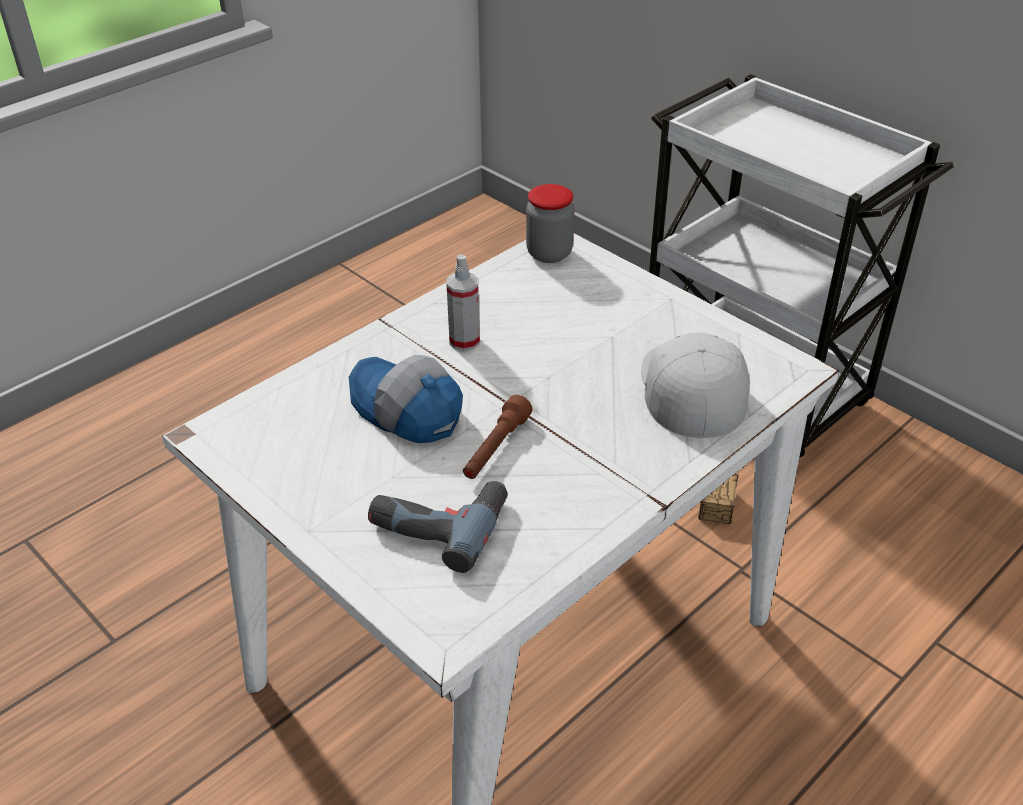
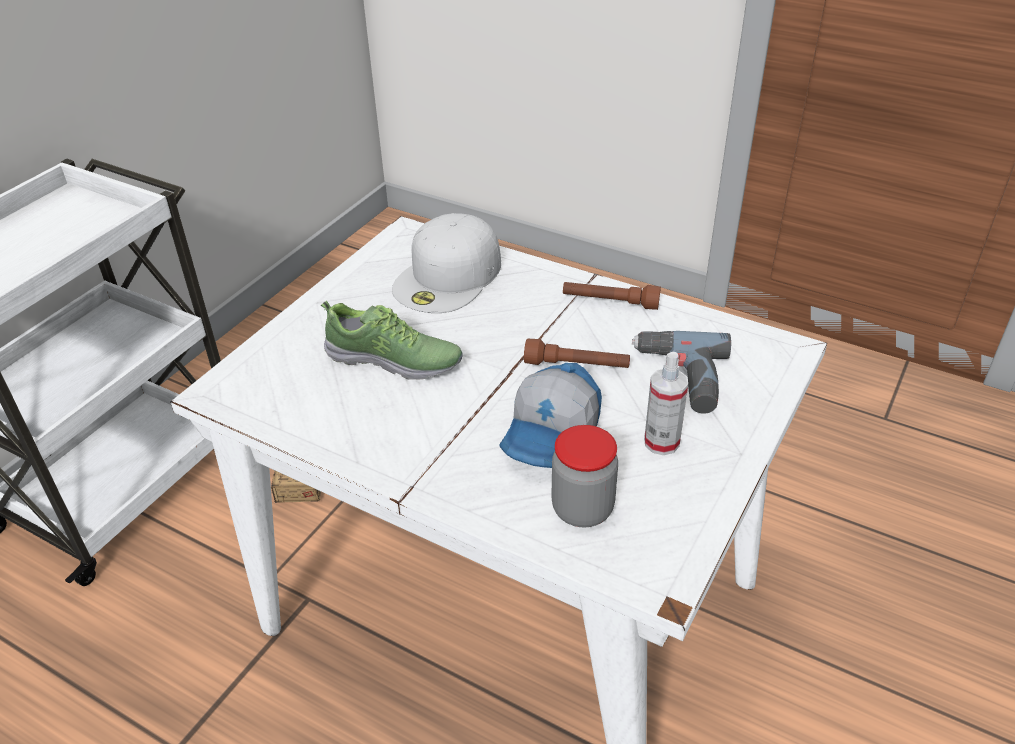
camera: 105 degrees left, 0 degrees up
spray bottle [446,254,480,351] -> spray bottle moved to [644,352,688,455]
jar [526,184,574,263] -> jar moved to [551,425,618,528]
white cap [641,333,749,438] -> white cap turned 45 degrees counterclockwise [392,213,501,313]
none -> shoe [321,300,463,380]
none -> brown flashlight [563,282,661,310]

